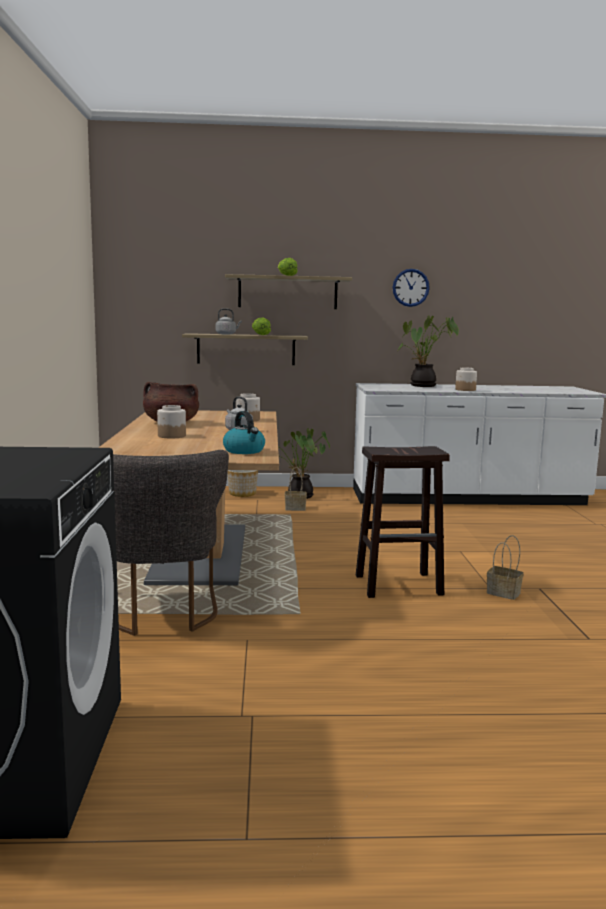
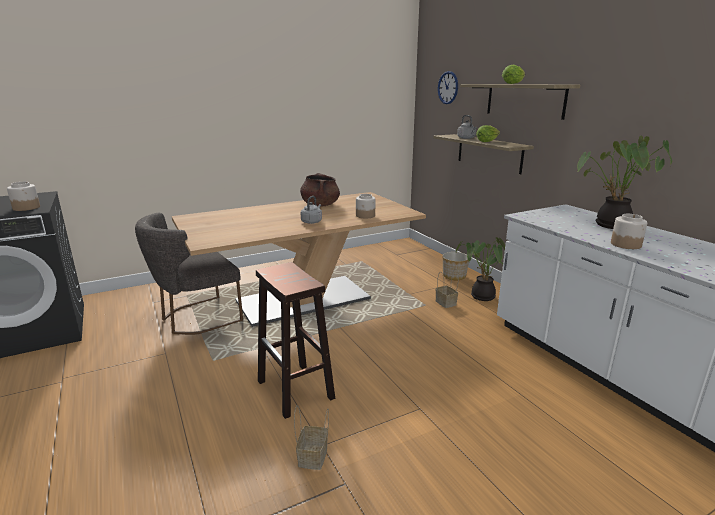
camera: 65 degrees right, 10 degrees up
jar [157,405,186,438] -> jar moved to [7,182,40,211]
kettle [223,411,265,454] -> none
wall clock [392,269,430,307] -> wall clock moved to [438,71,458,104]

